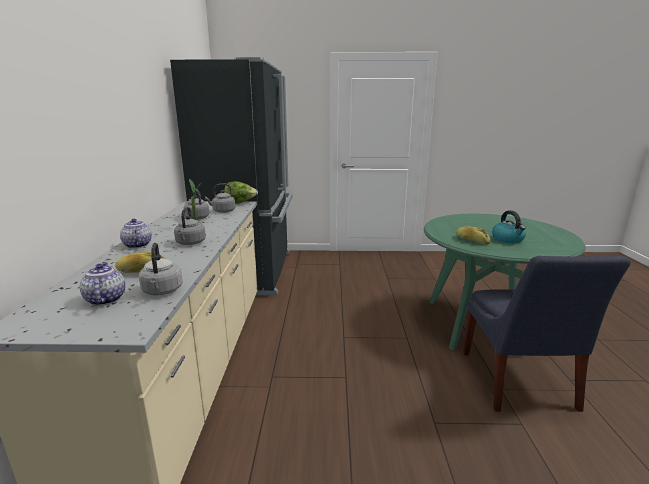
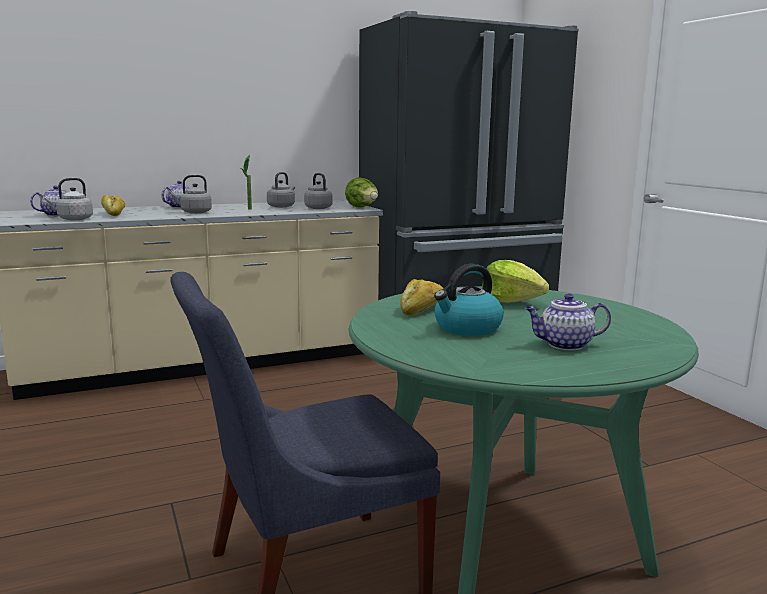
camera: 65 degrees right, 5 degrees down
none -> lettuce [482,260,549,303]
none -> teapot [525,294,611,350]

